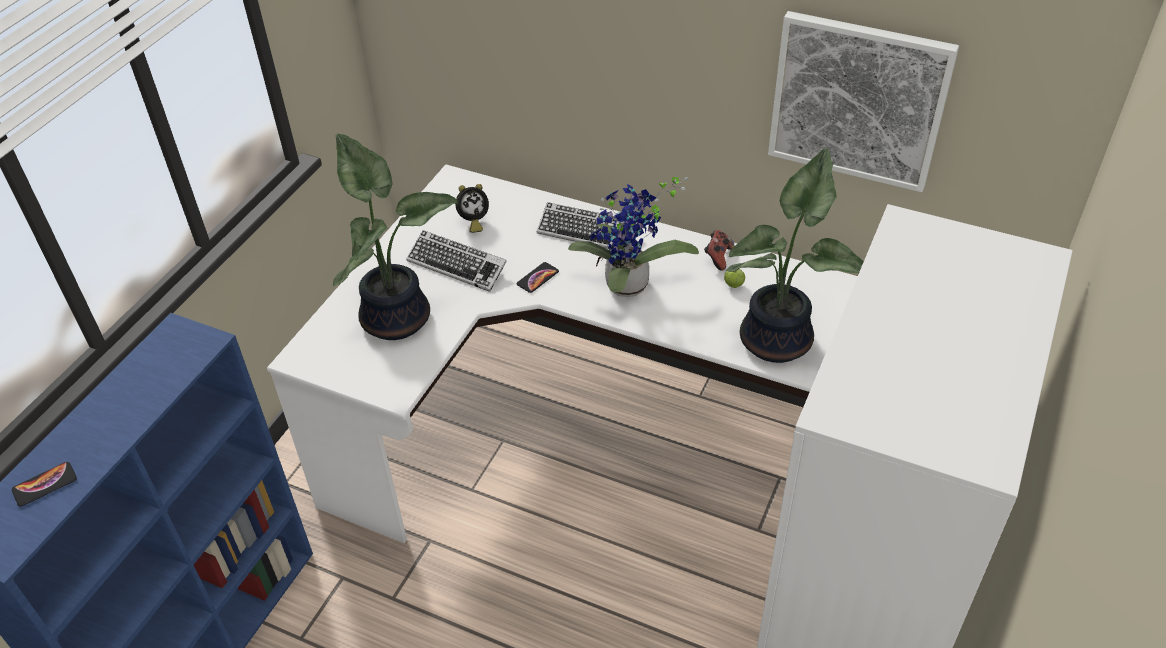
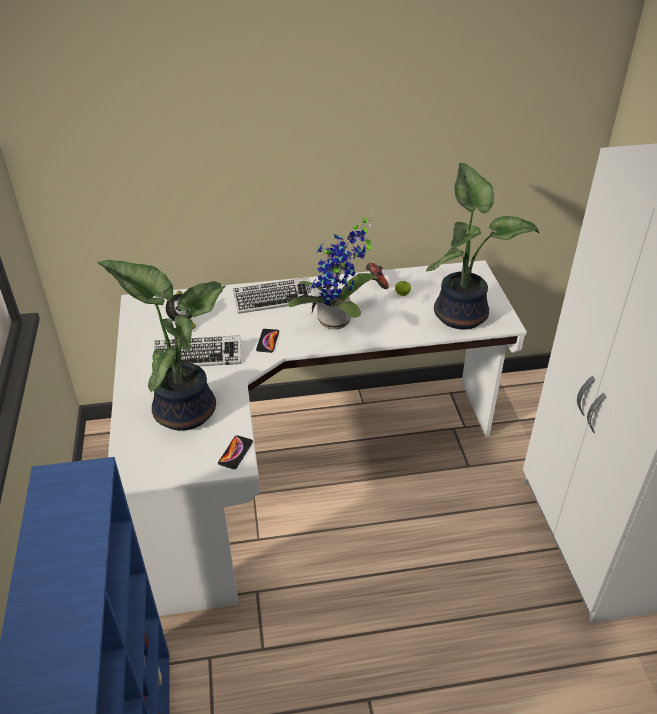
camera: 35 degrees left, 5 degrees down
phone [12,462,77,507] -> phone moved to [218,435,253,469]
picture [768,11,959,192] -> none

